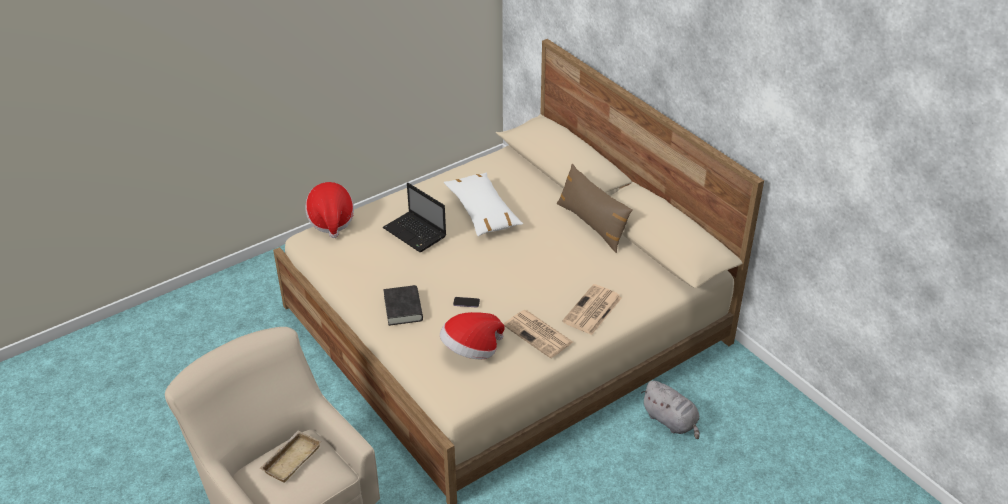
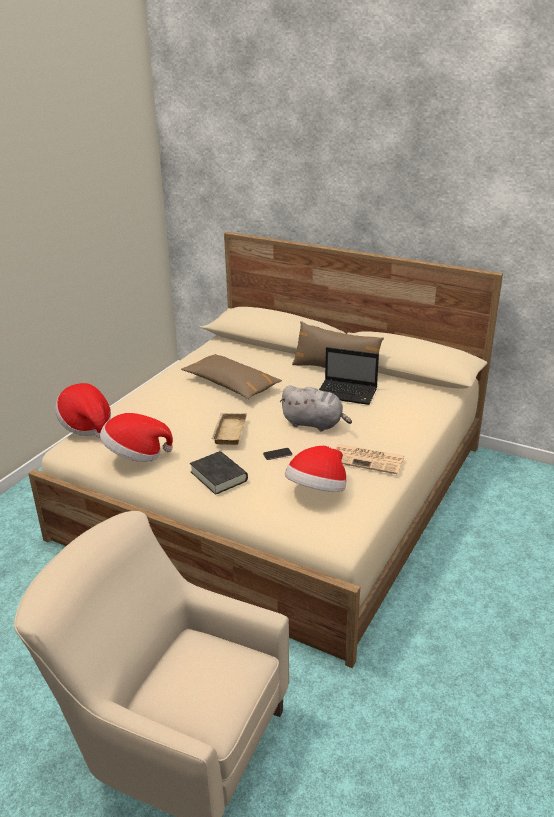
camera: 25 degrees left, 10 degrees down
beige tray [259,431,321,483] -> beige tray moved to [212,413,247,445]
laptop [383,183,446,252] -> laptop moved to [319,347,379,405]
white pillow [444,173,523,237] -> brown pillow [181,354,282,399]
newspaper [562,284,622,335] -> none
grey plush toy [641,380,700,440] -> grey plush toy moved to [279,385,352,431]
none -> hat [100,413,173,462]

